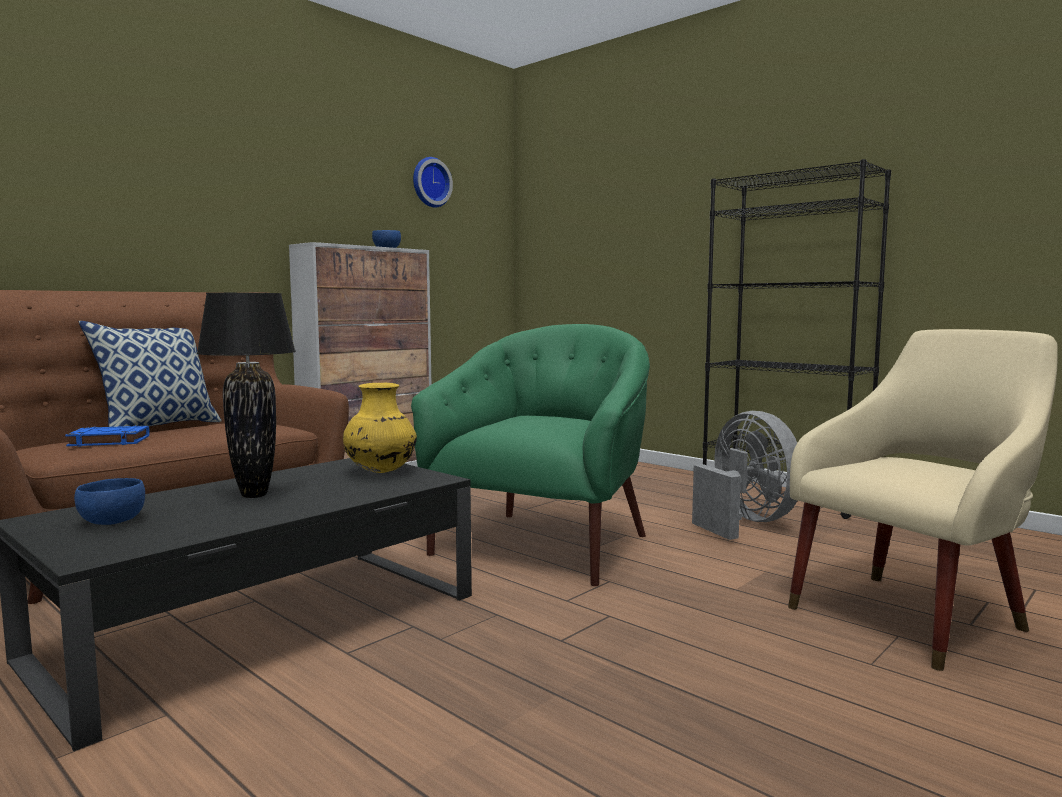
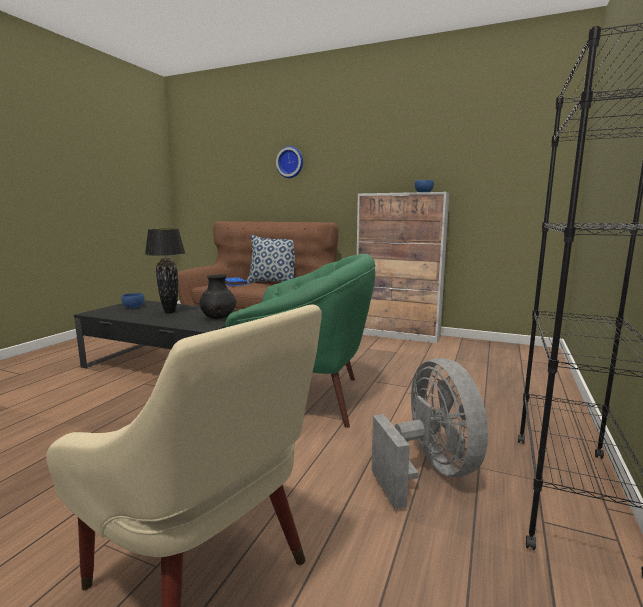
camera: 70 degrees right, 5 degrees up
yellow vase [343,383,417,473] -> black vase [199,274,236,320]
wall clock [413,157,453,208] -> wall clock moved to [276,146,303,178]
grey fan [692,411,797,540] -> grey fan turned 60 degrees counterclockwise [371,358,488,509]

